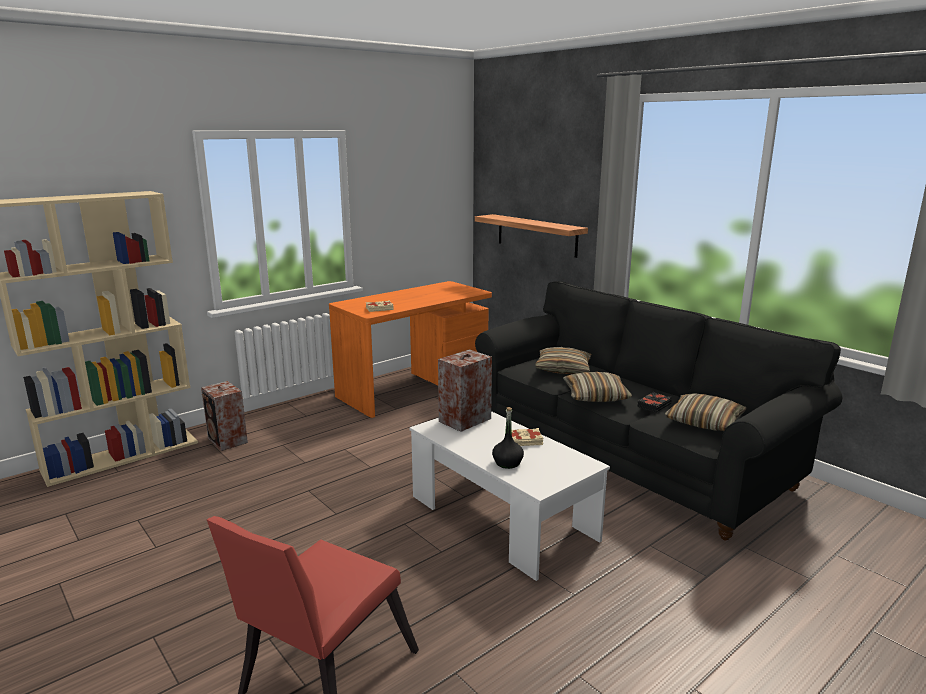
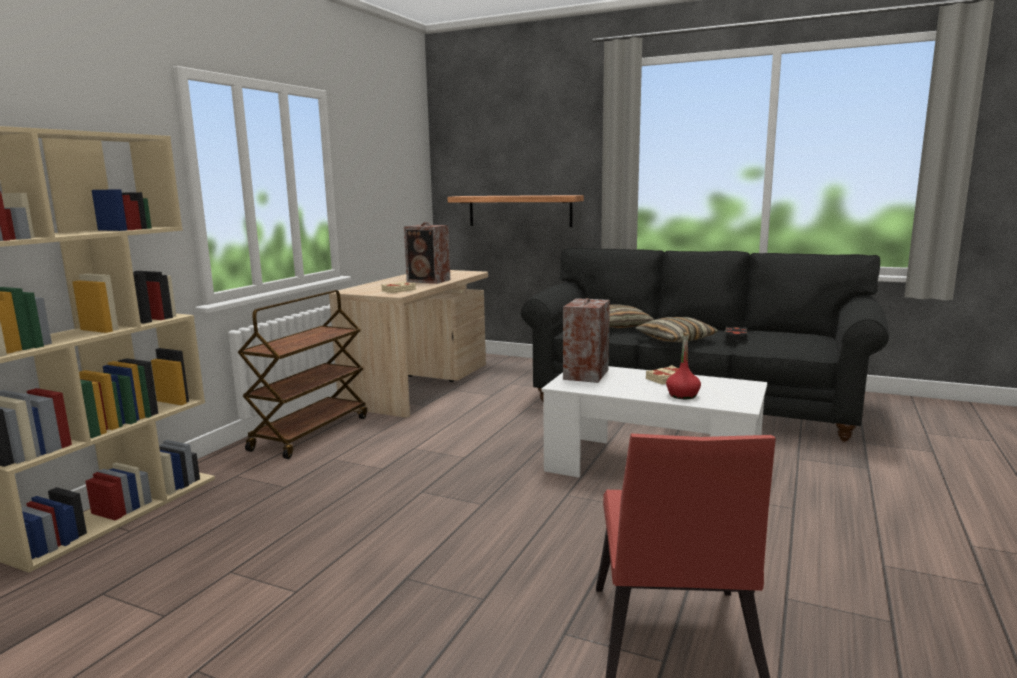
camera: 25 degrees left, 5 degrees down
speaker [201,381,248,451] -> speaker moved to [404,222,450,284]
orange desk [329,281,492,418] -> beige desk [329,270,488,417]
black bottle [492,407,524,469] -> red bottle [666,332,701,399]
pillow [665,393,747,431] -> none
none -> brown cart [238,290,367,459]

